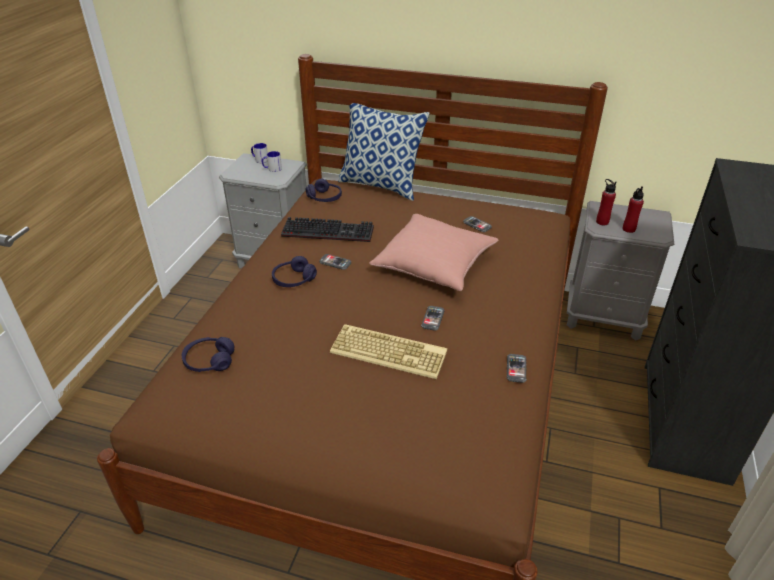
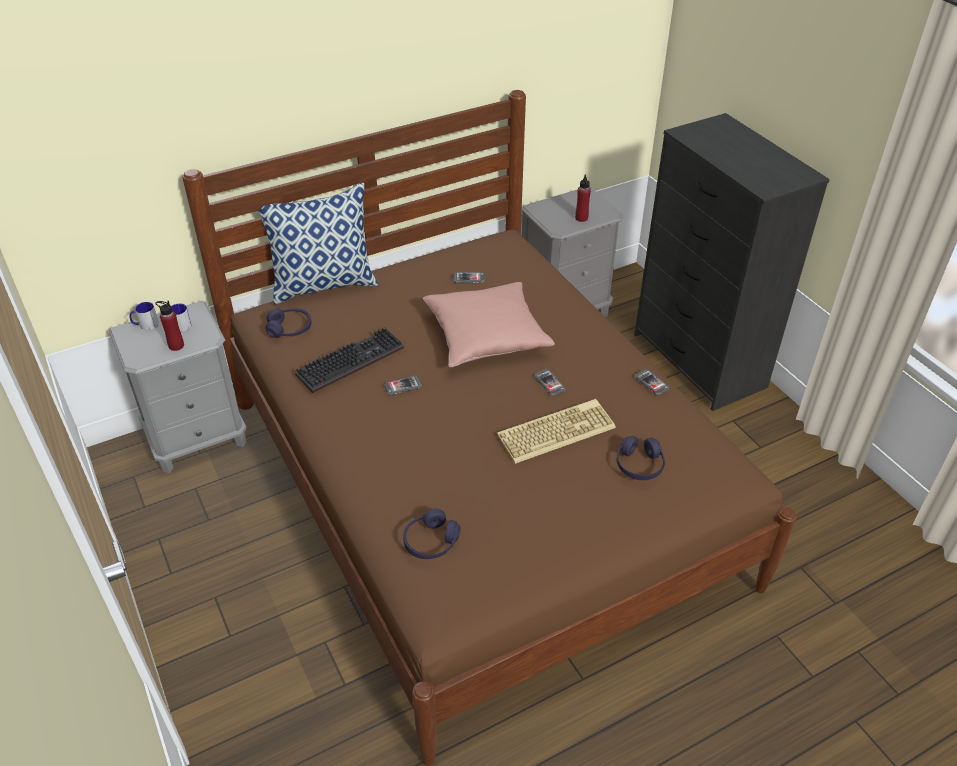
camera: 45 degrees left, 5 degrees up
purple headphones [272,256,317,287] -> purple headphones moved to [616,436,665,480]
red bottle [596,179,616,225] -> red bottle moved to [156,301,184,351]

